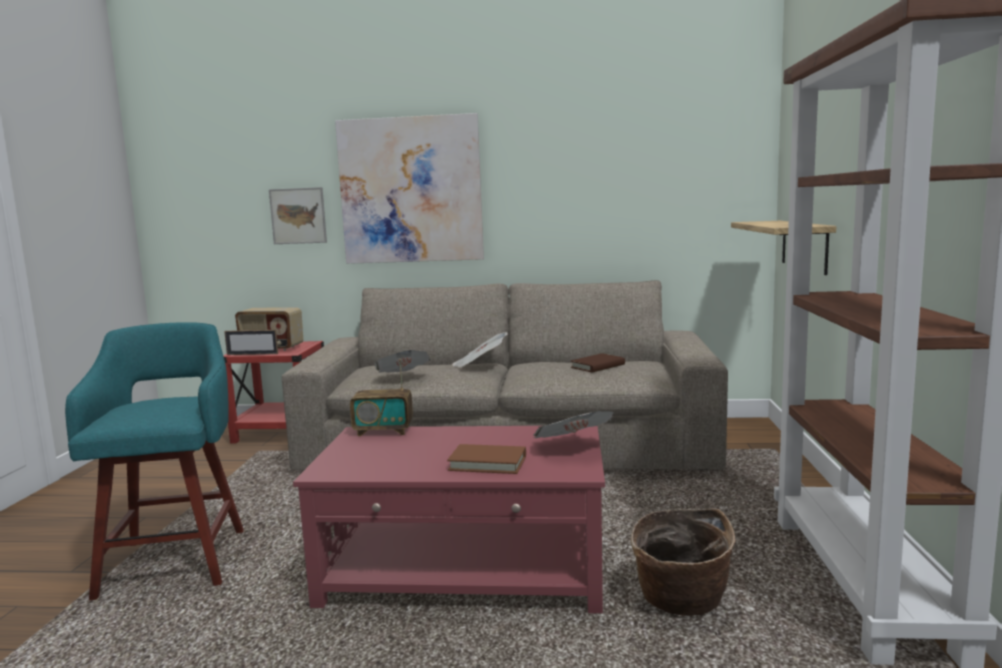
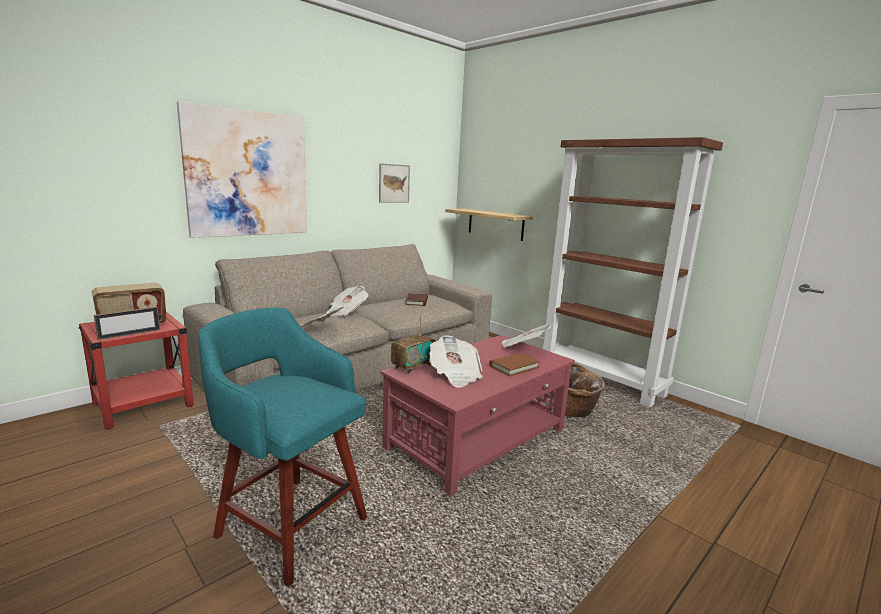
camera: 50 degrees left, 5 degrees up
picture [269,187,327,244] -> picture moved to [379,163,410,203]
none -> newspaper [429,335,483,388]

